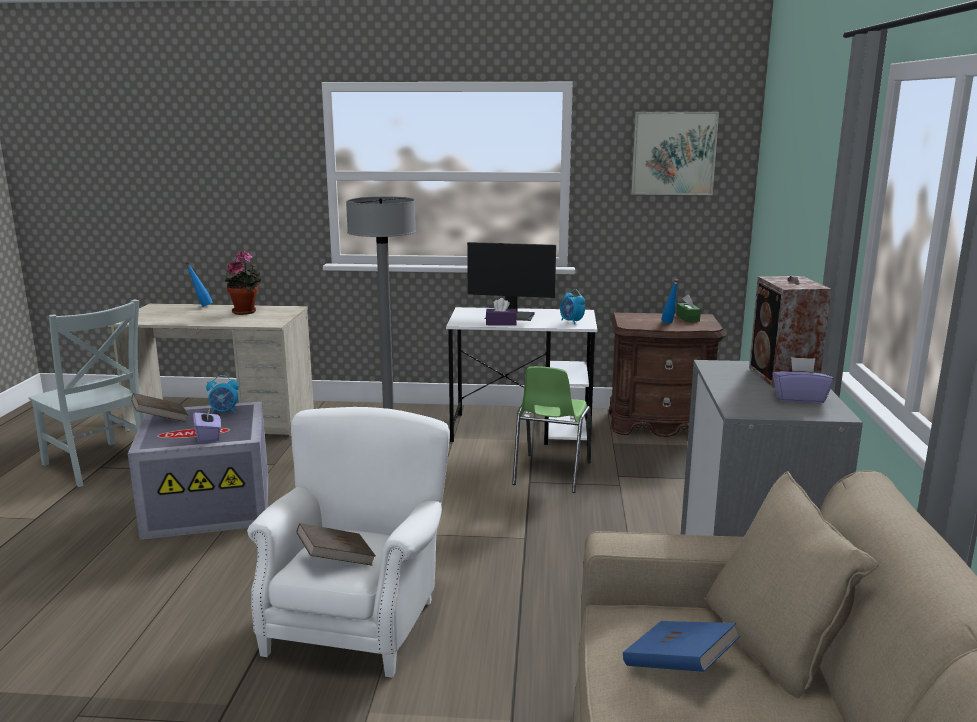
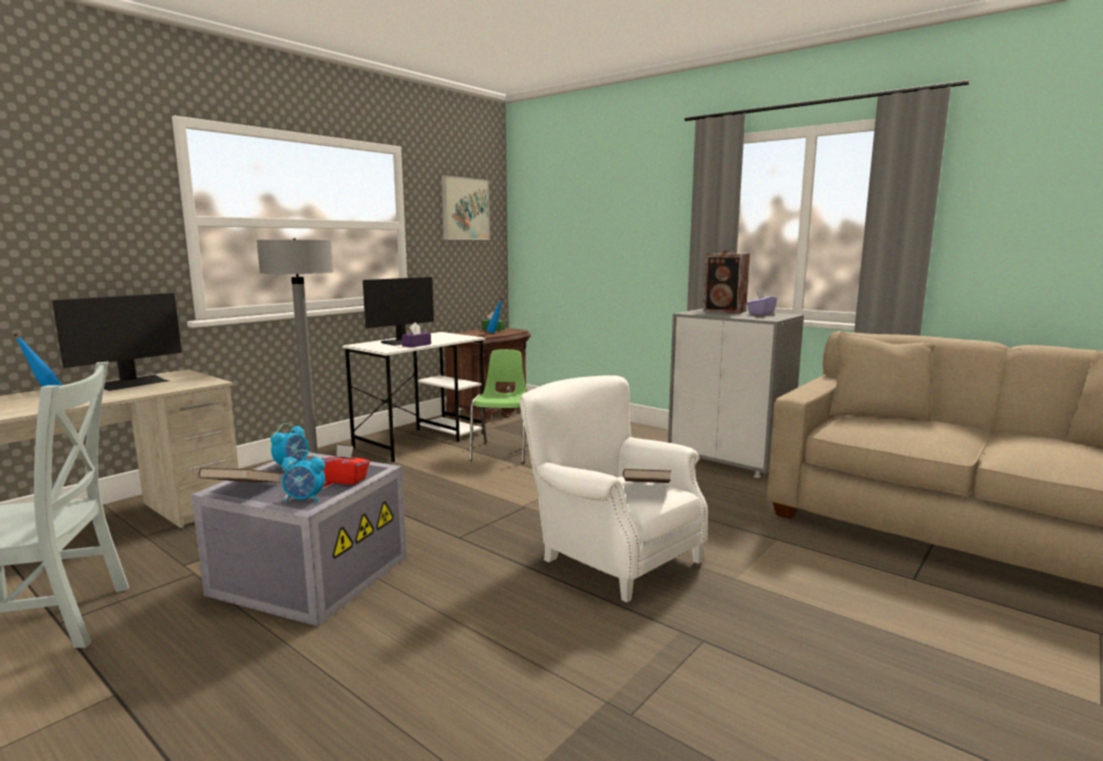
camera: 55 degrees left, 5 degrees down
purple tissue box [193,408,221,443] -> red tissue box [323,445,370,485]
potted plant [225,250,261,315] -> monitor [52,293,182,391]
green chair [512,366,591,493] -> green chair turned 135 degrees counterclockwise [469,349,526,463]
alarm clock [560,289,585,325] -> alarm clock moved to [282,450,325,502]
blue book [623,621,740,672] -> none

